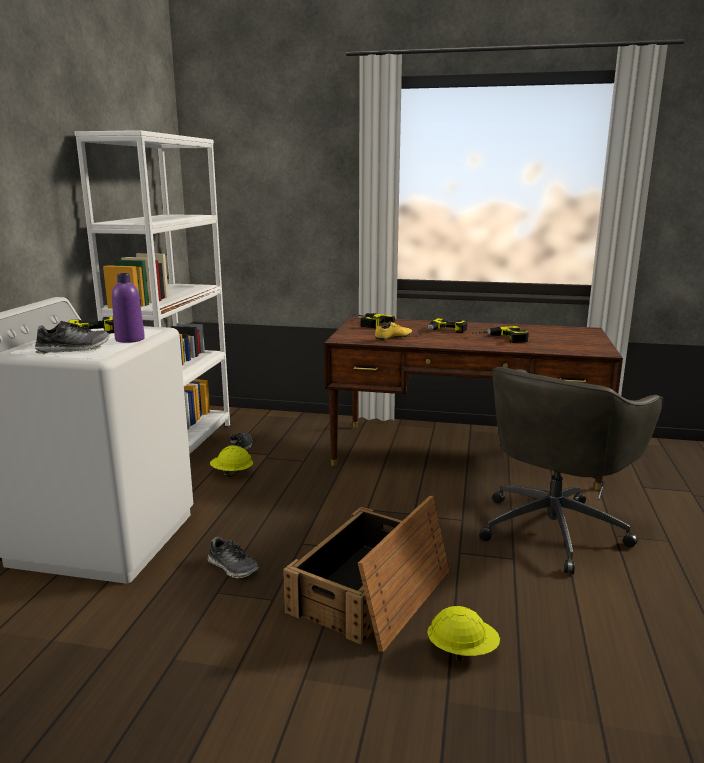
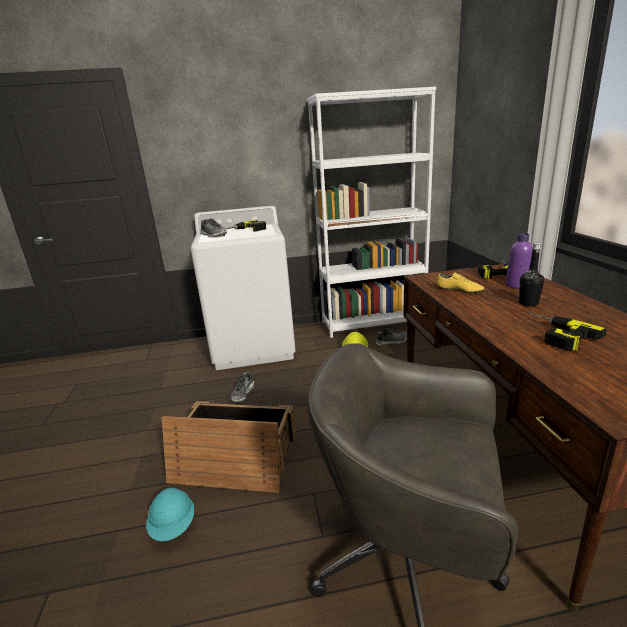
camera: 70 degrees right, 5 degrees up
purple bottle [112,273,145,343] -> purple bottle moved to [505,233,533,289]
power drill [424,318,467,333] -> black bottle [519,243,544,307]
yellow hard hat [427,606,500,661] -> turquoise hard hat [146,488,194,541]

